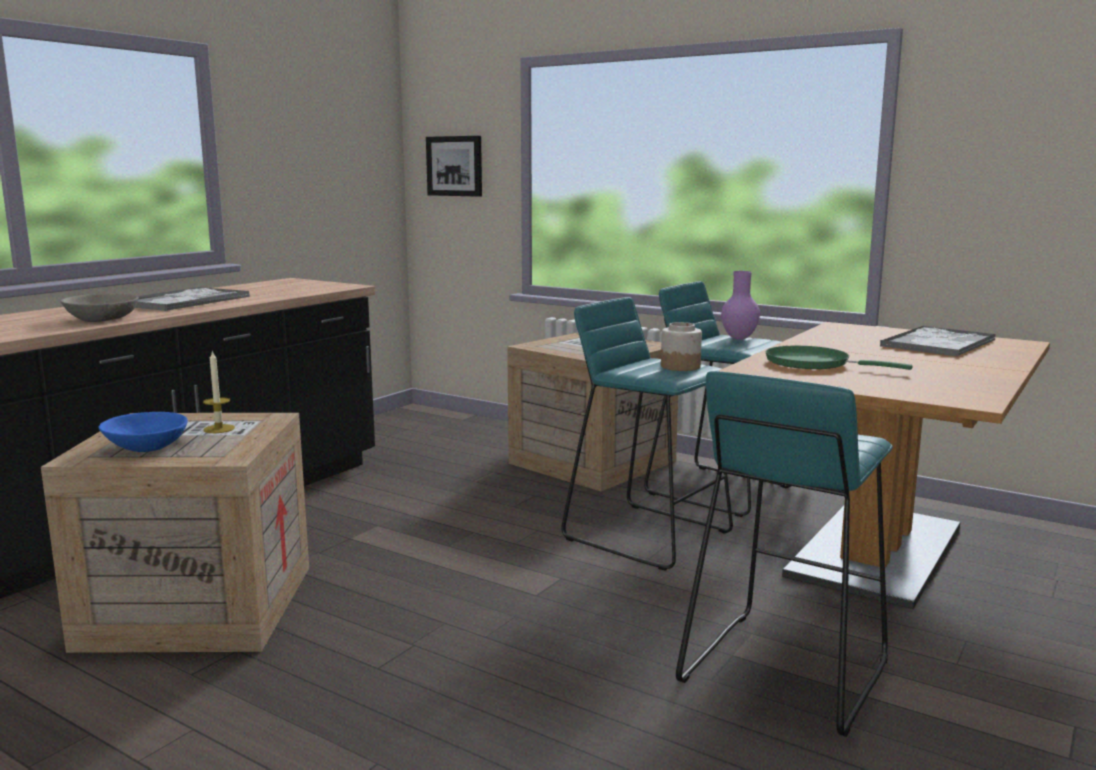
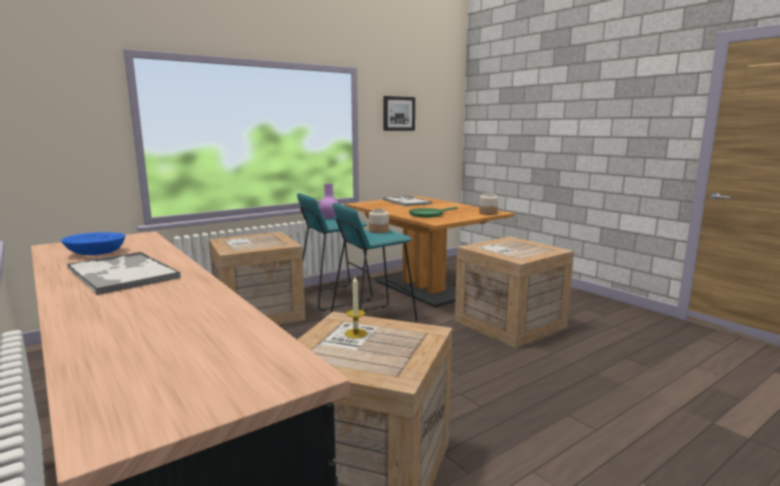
camera: 70 degrees left, 0 degrees up
grey bowl [60,293,139,322] -> none
blue bowl [98,412,188,452] -> blue bowl moved to [61,232,125,255]
picture [426,136,482,197] -> picture moved to [383,96,415,131]
turquoise stool [676,371,893,737] -> crate [455,237,574,348]
none -> jar [479,193,498,215]

